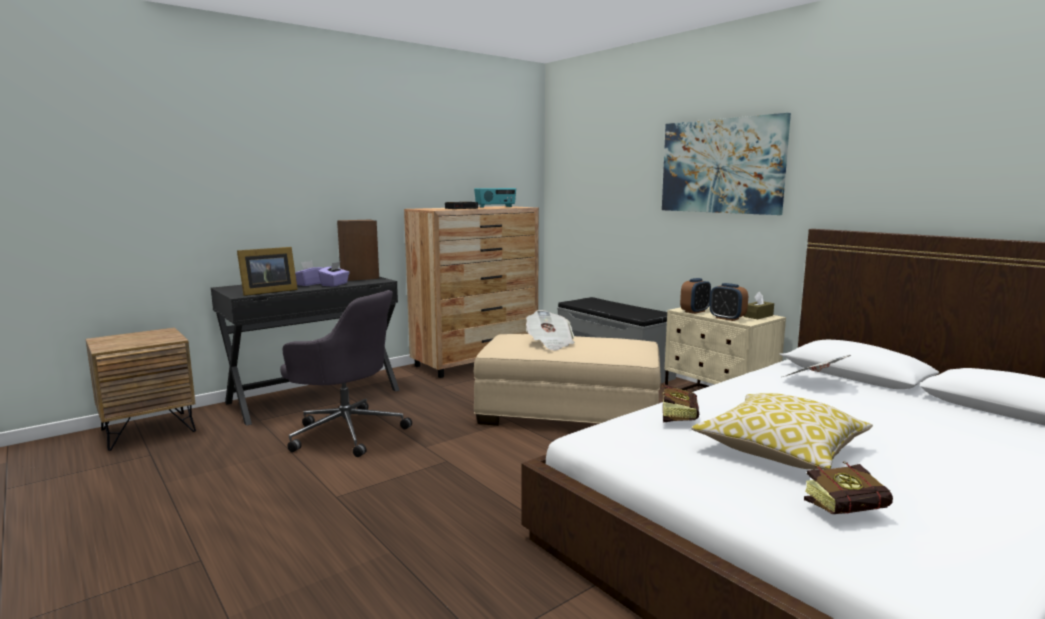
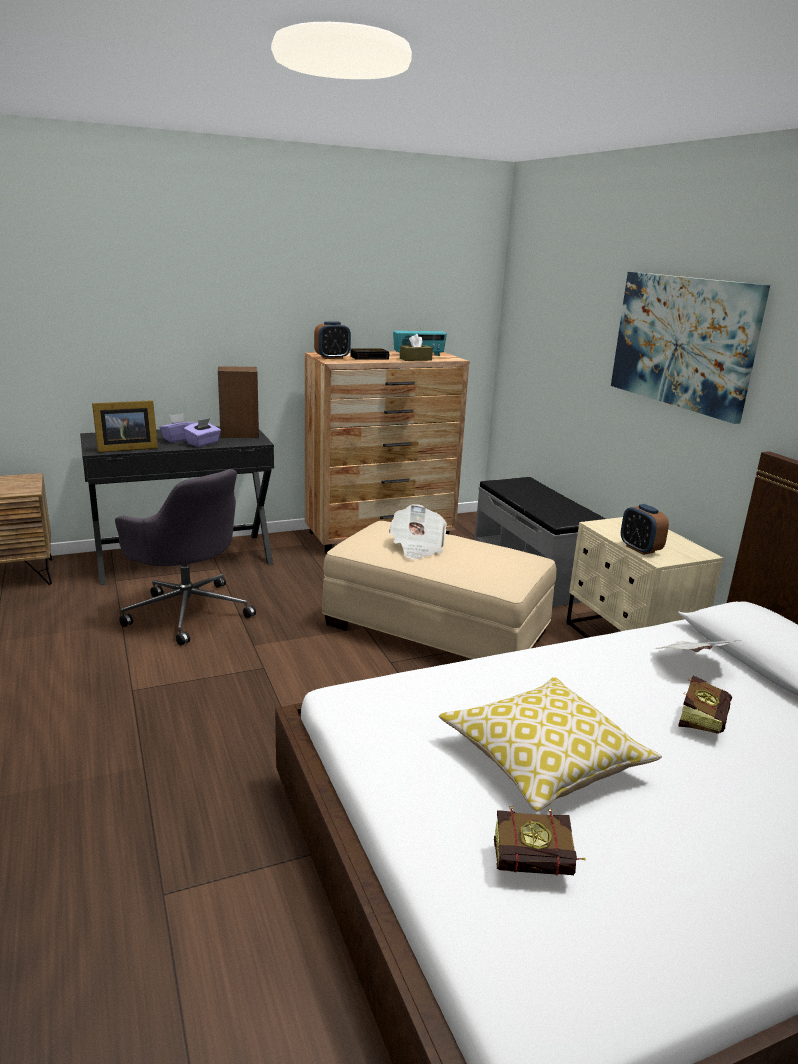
camera: 15 degrees right, 10 degrees up
book [662,384,699,423] -> book moved to [678,675,732,734]
alarm clock [680,278,711,314] -> alarm clock moved to [314,321,351,359]
brown tissue box [744,291,774,319] -> brown tissue box moved to [400,334,433,361]

